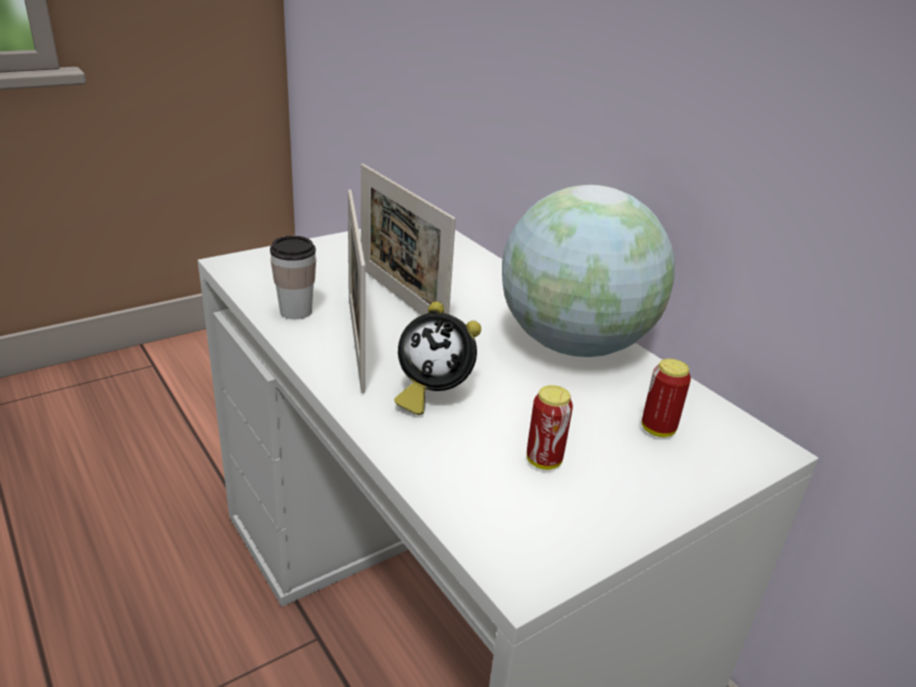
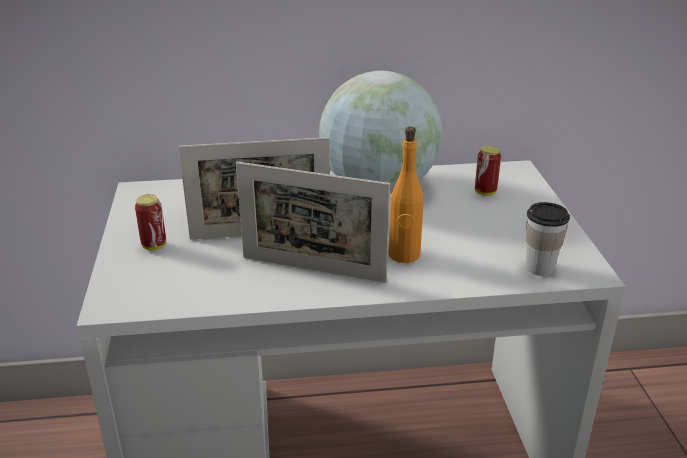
camera: 60 degrees left, 0 degrees up
cup [270,236,316,319] -> cup moved to [526,202,570,276]
alarm clock [394,302,481,415] -> orange bottle [388,127,424,263]
can [527,385,573,470] -> can moved to [135,194,166,250]

